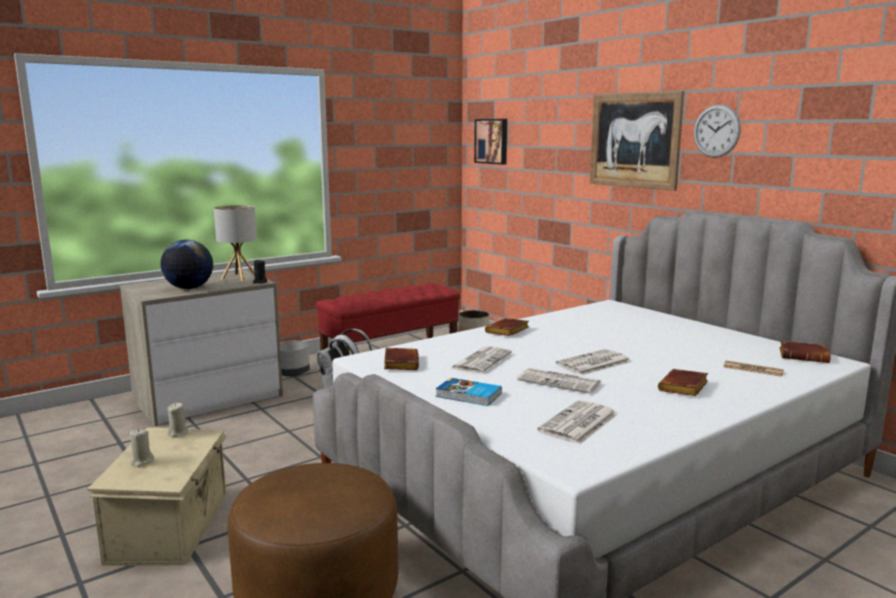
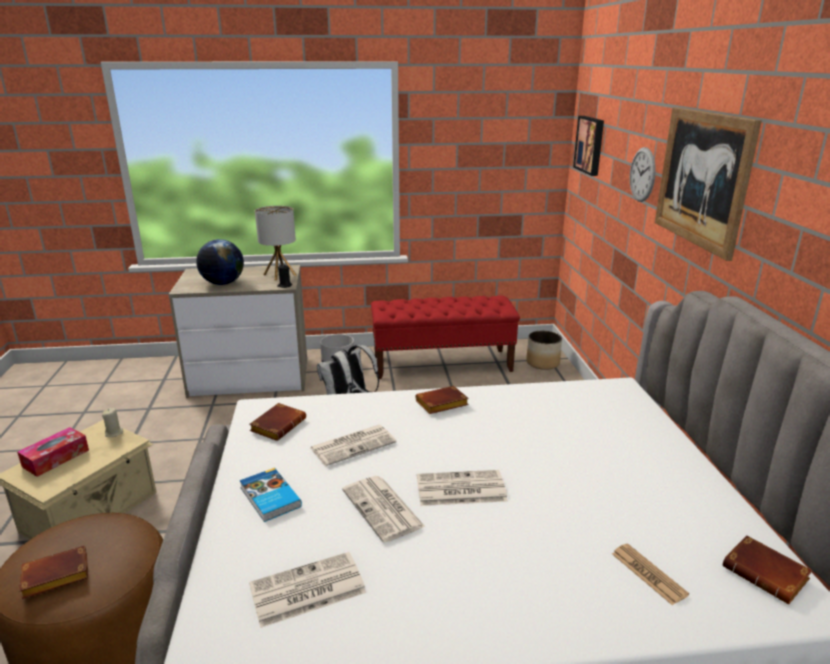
camera: 30 degrees right, 10 degrees up
beige candle [130,429,154,467] -> tissue box [17,427,89,477]
brown book [658,369,708,396] -> brown book moved to [19,546,88,599]
wall clock [694,104,741,158] -> wall clock moved to [630,147,656,202]

